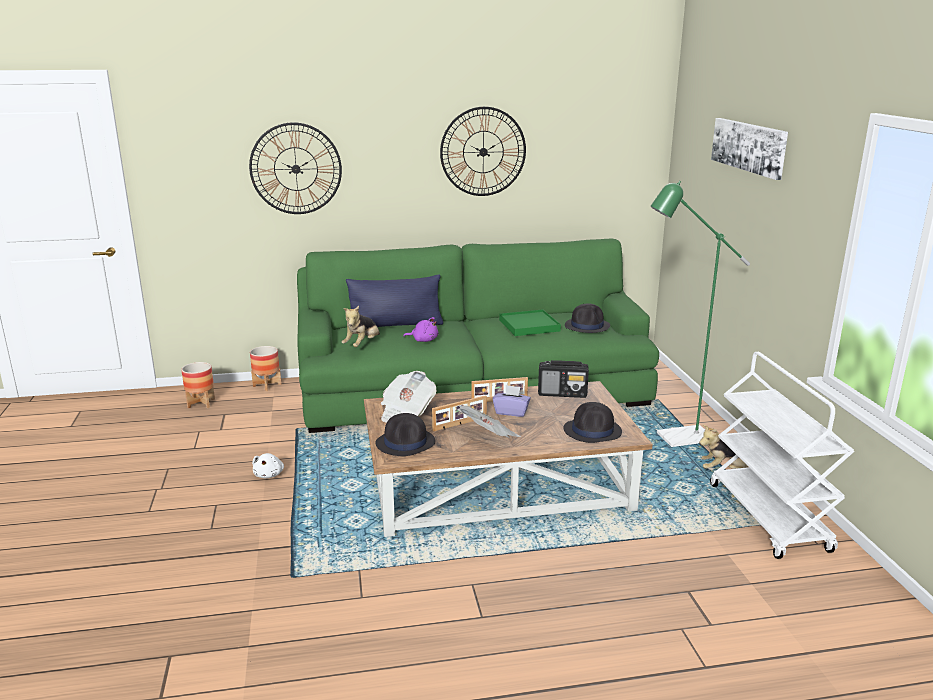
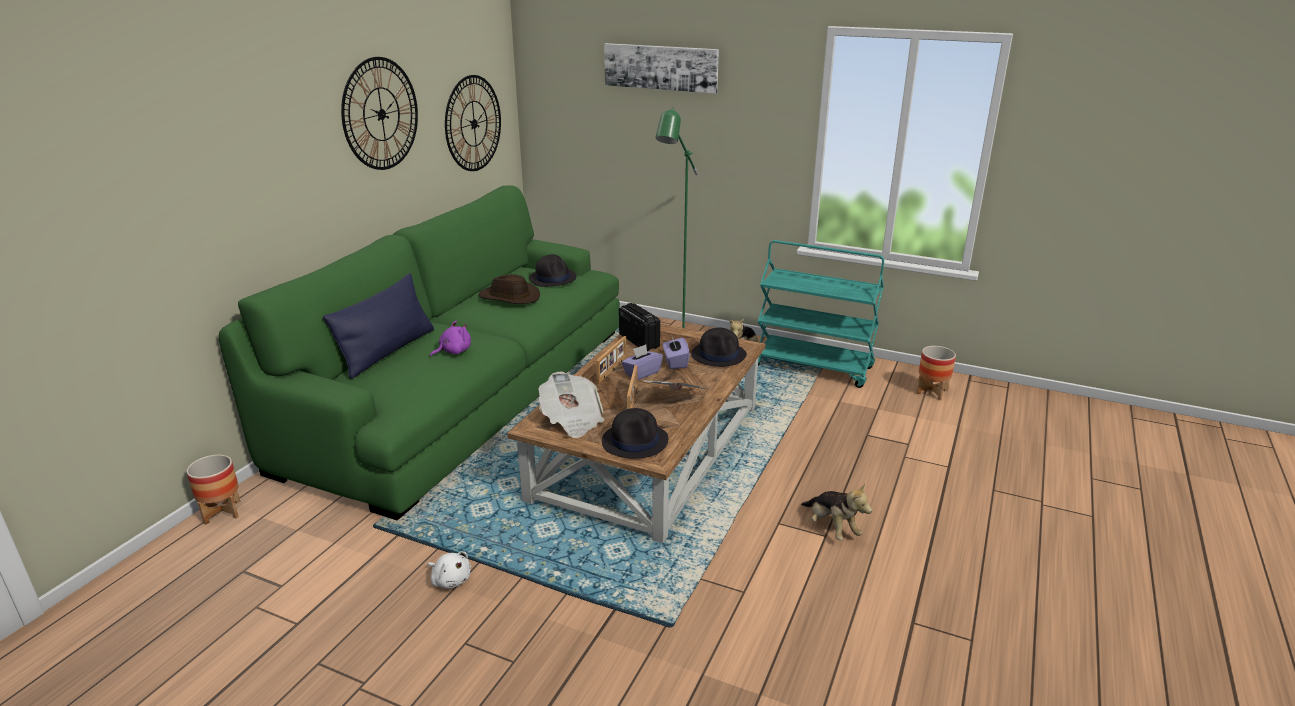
camera: 55 degrees left, 5 degrees up
planter [181,362,215,409] -> planter moved to [916,346,956,400]
wall clock [249,122,342,214] -> wall clock moved to [445,75,501,171]
plush toy [342,306,380,347] -> plush toy moved to [801,484,872,540]
green tray [499,309,561,336] -> brown hat [478,275,540,304]
radio [538,360,589,398] -> radio turned 75 degrees counterclockwise [619,303,660,351]
white cart [710,352,855,559] -> turquoise cart [758,240,884,388]
none -> purple tissue box [663,337,690,369]

